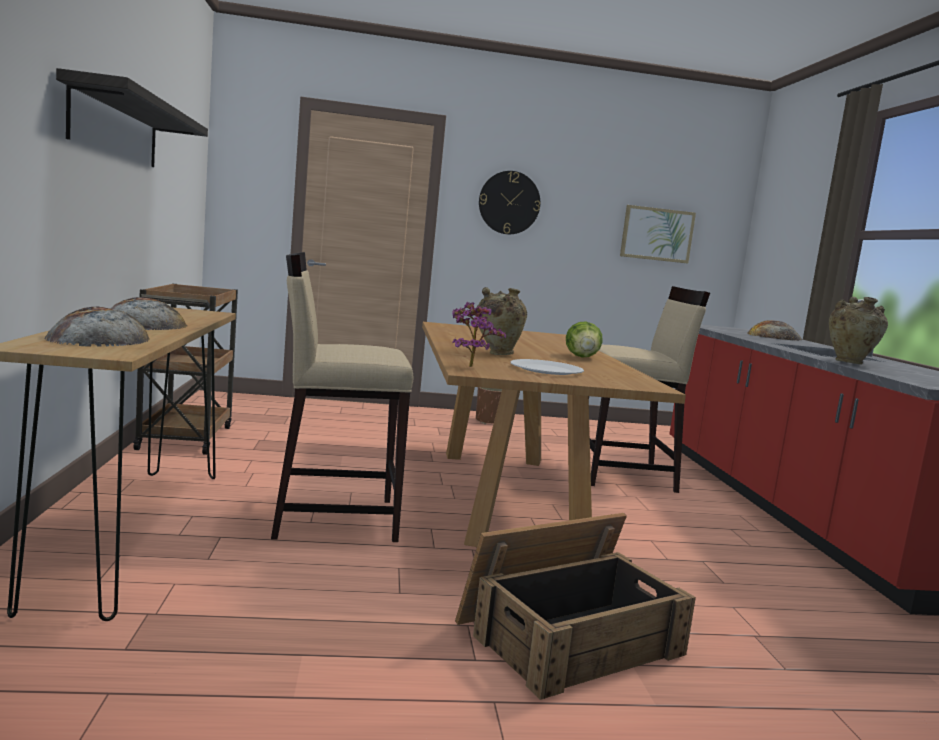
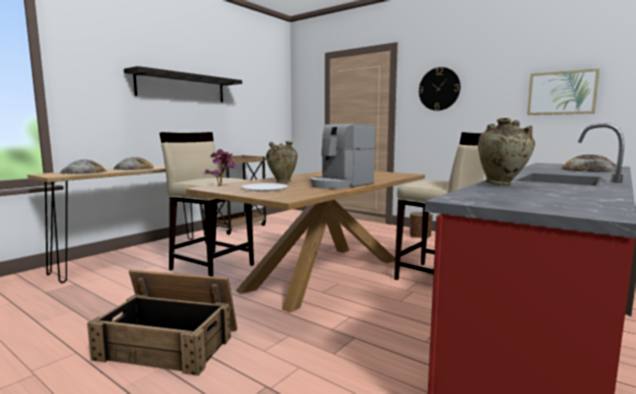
camera: 45 degrees right, 0 degrees up
lettuce [566,321,603,358] -> coffee machine [310,124,375,189]

